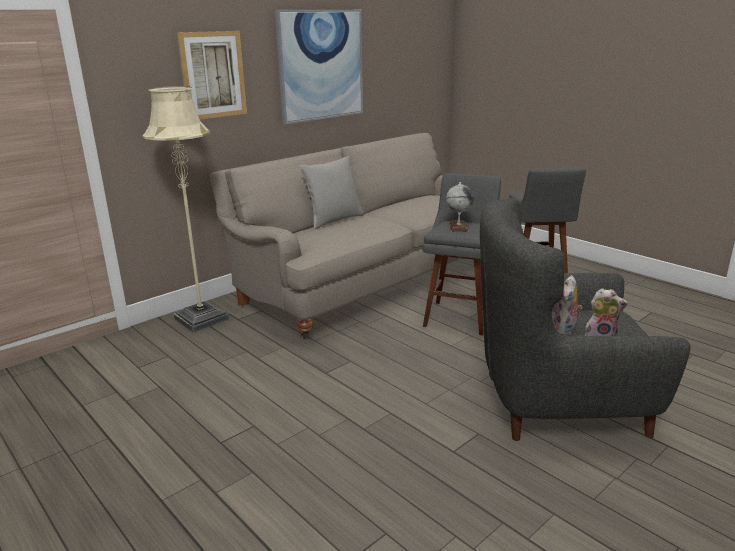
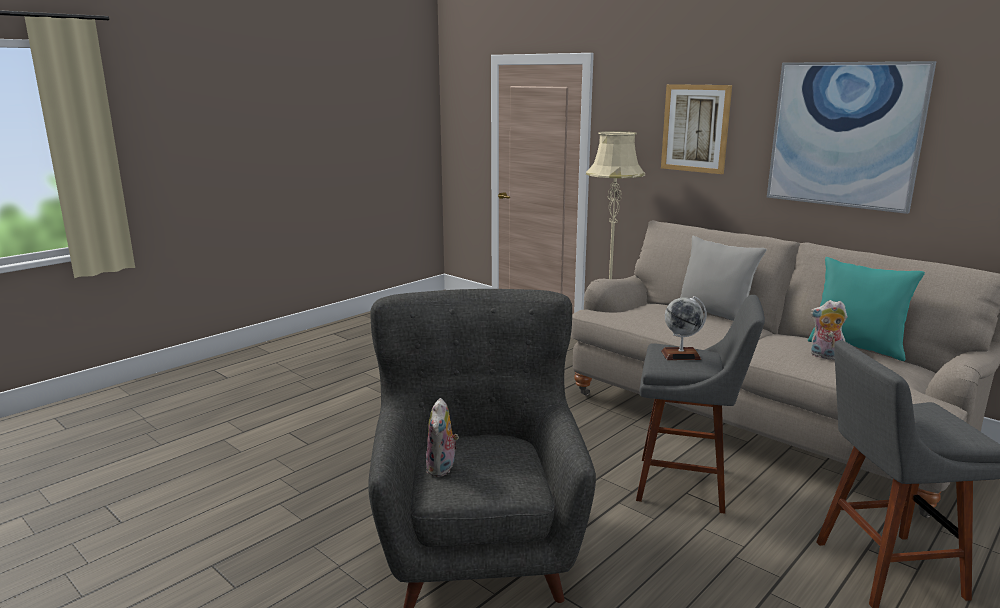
camera: 85 degrees right, 5 degrees down
plush toy [553,275,583,335] -> plush toy moved to [810,300,847,360]
none -> turquoise pillow [808,257,925,361]

